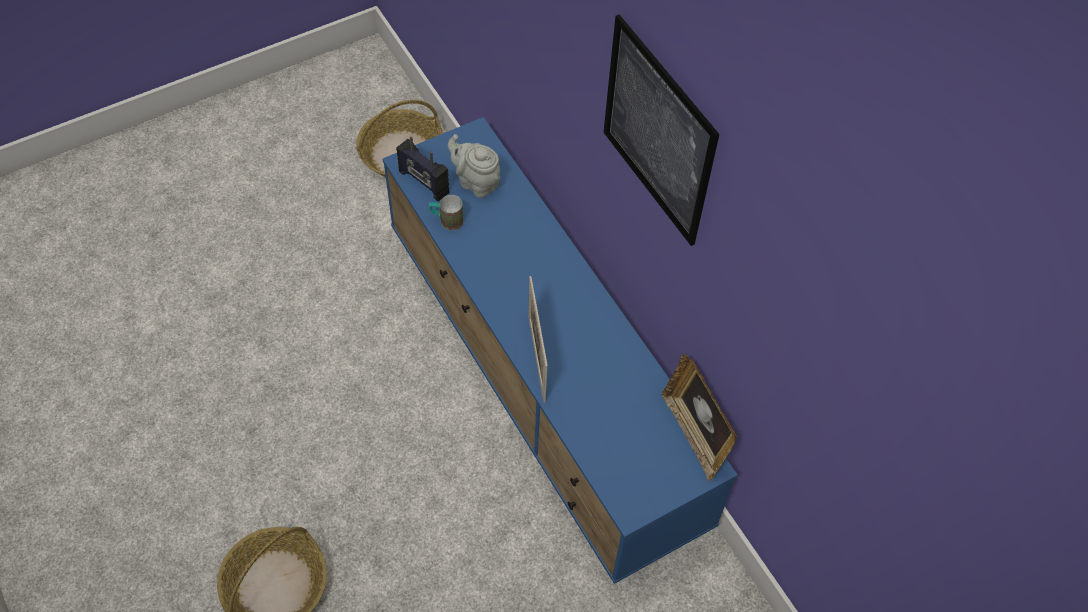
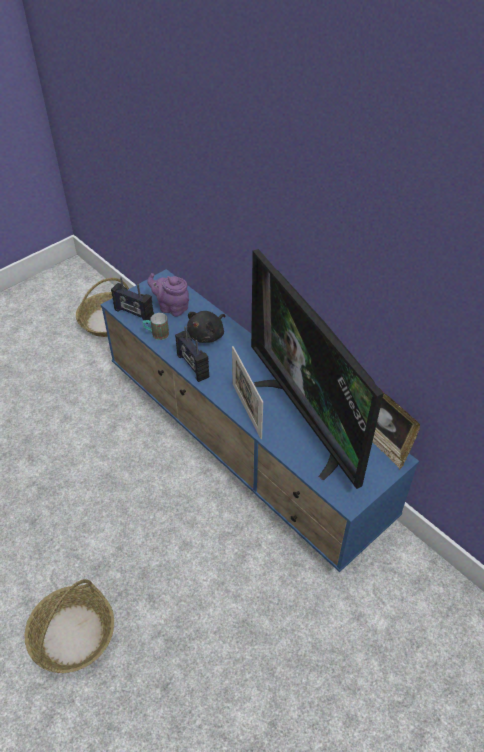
camera: 10 degrees left, 10 degrees down
grey teapot [448,134,500,198] -> purple teapot [147,273,189,317]
picture [604,14,719,246] -> none
none -> radio [175,326,209,382]
none -> black plush toy [187,311,225,343]
none -> television [251,249,384,489]

